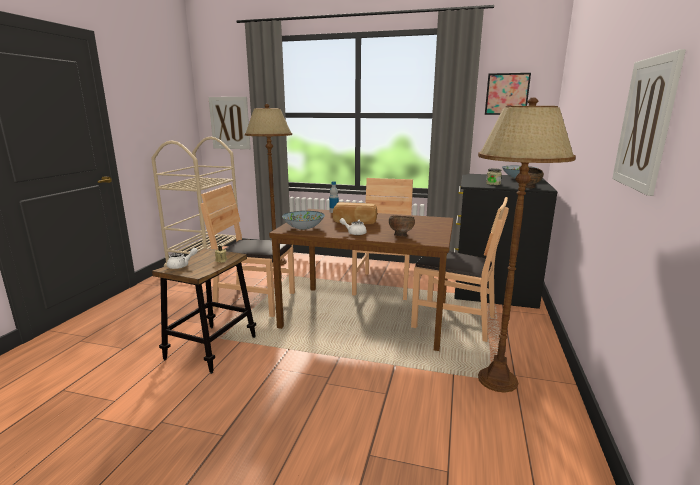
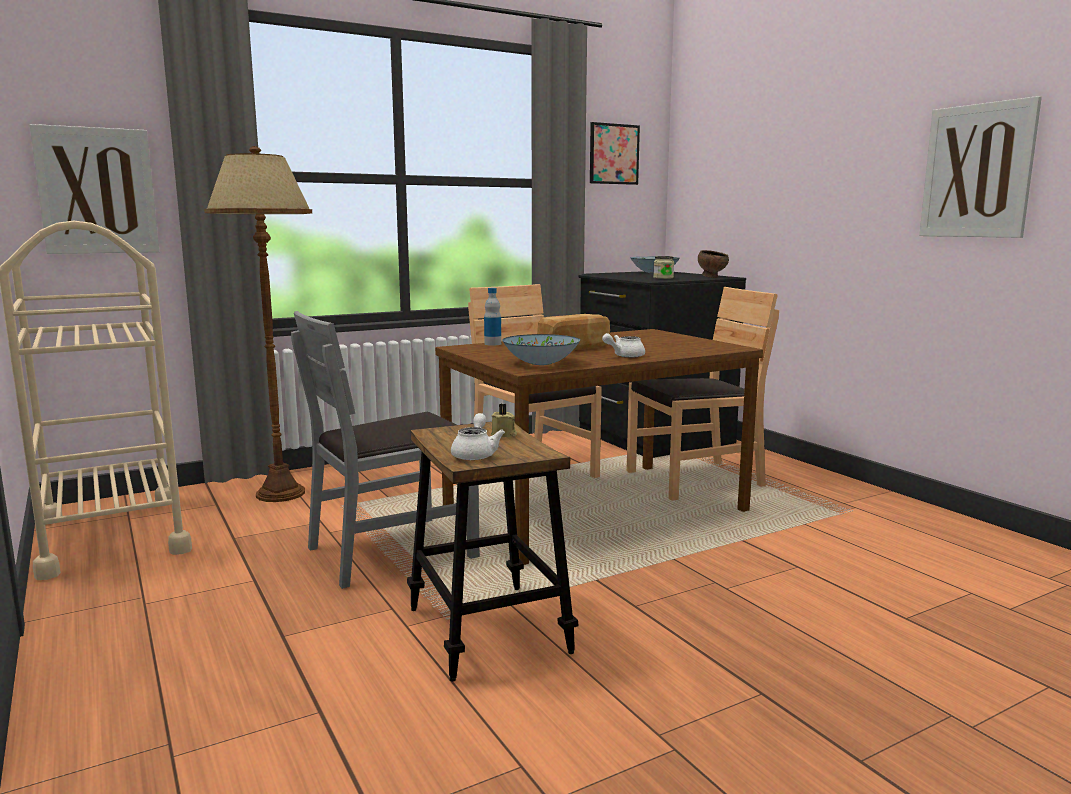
camera: 45 degrees left, 5 degrees down
brown chair [200,184,295,317] -> grey chair [291,311,480,589]
brown bowl [389,215,415,237] -> none
brown floor lamp [478,97,576,393] -> none

